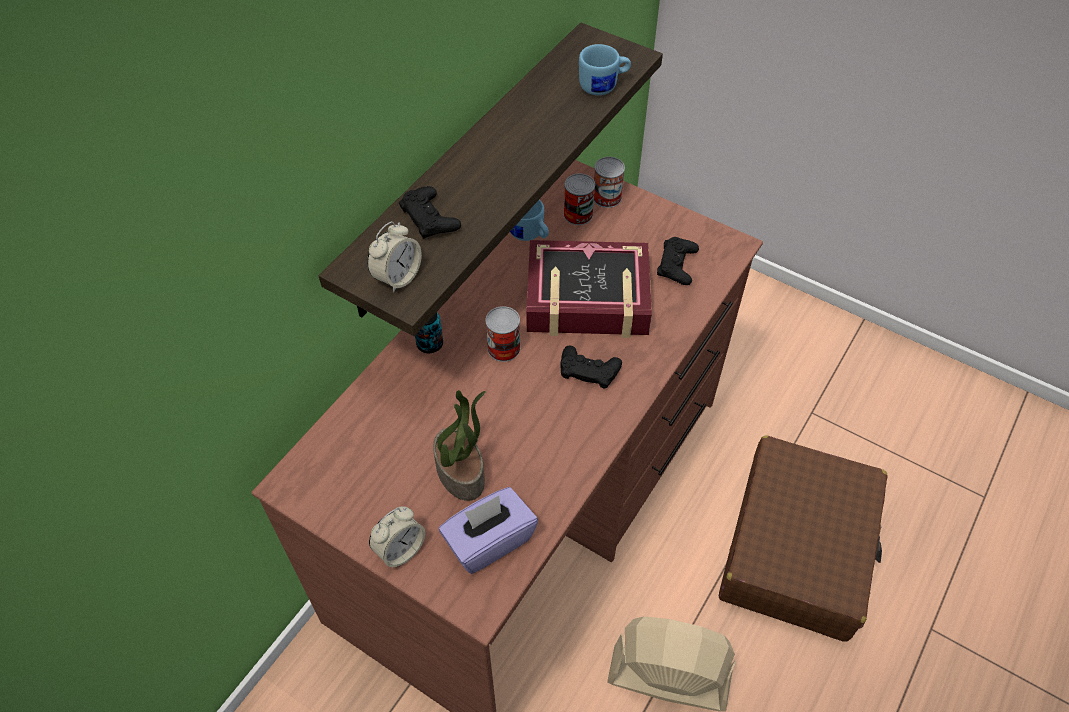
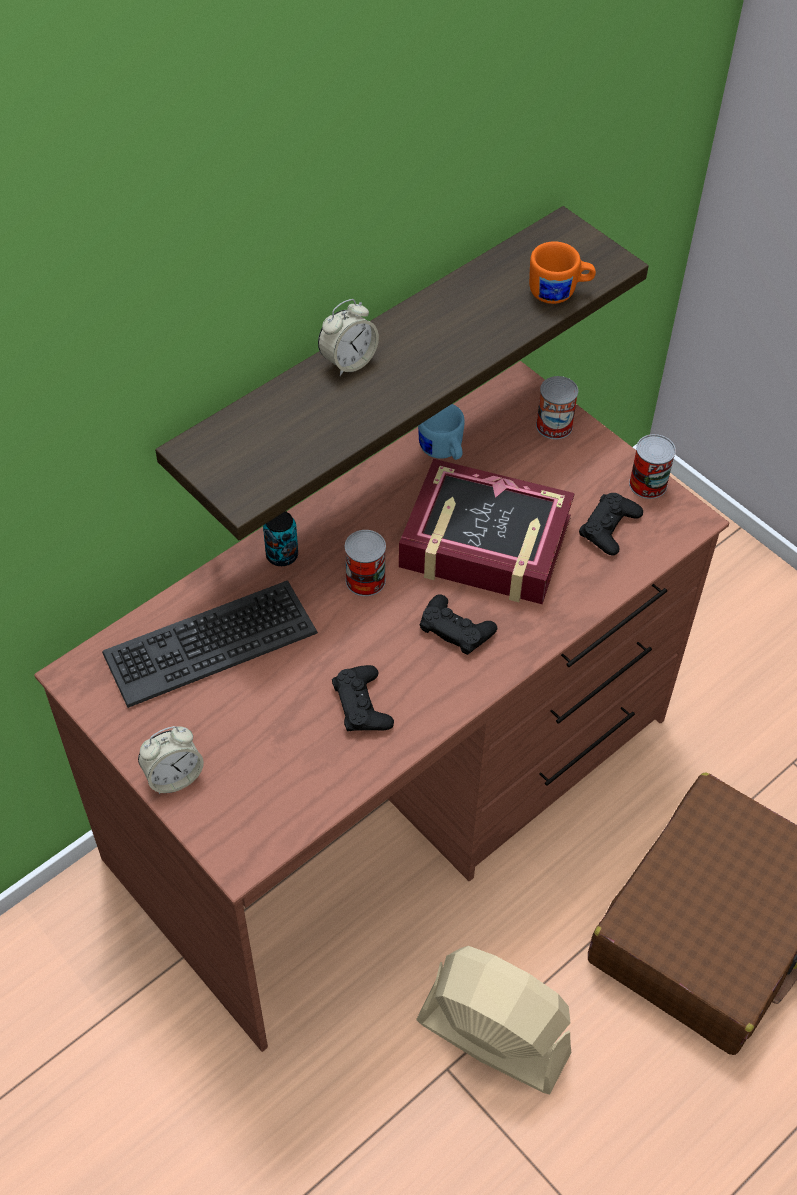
camera: 15 degrees right, 0 degrees up
alarm clock [367,221,422,293] -> alarm clock moved to [318,299,379,376]
black game controller [399,186,461,239] -> black game controller moved to [332,665,394,731]
potted plant [433,390,486,501] -> none
purple tissue box [439,487,538,574] -> none
can [563,173,595,225] -> can moved to [629,434,676,499]
blue mug [579,44,631,95] -> orange mug [529,241,596,304]
none -> keyboard [102,580,318,708]

